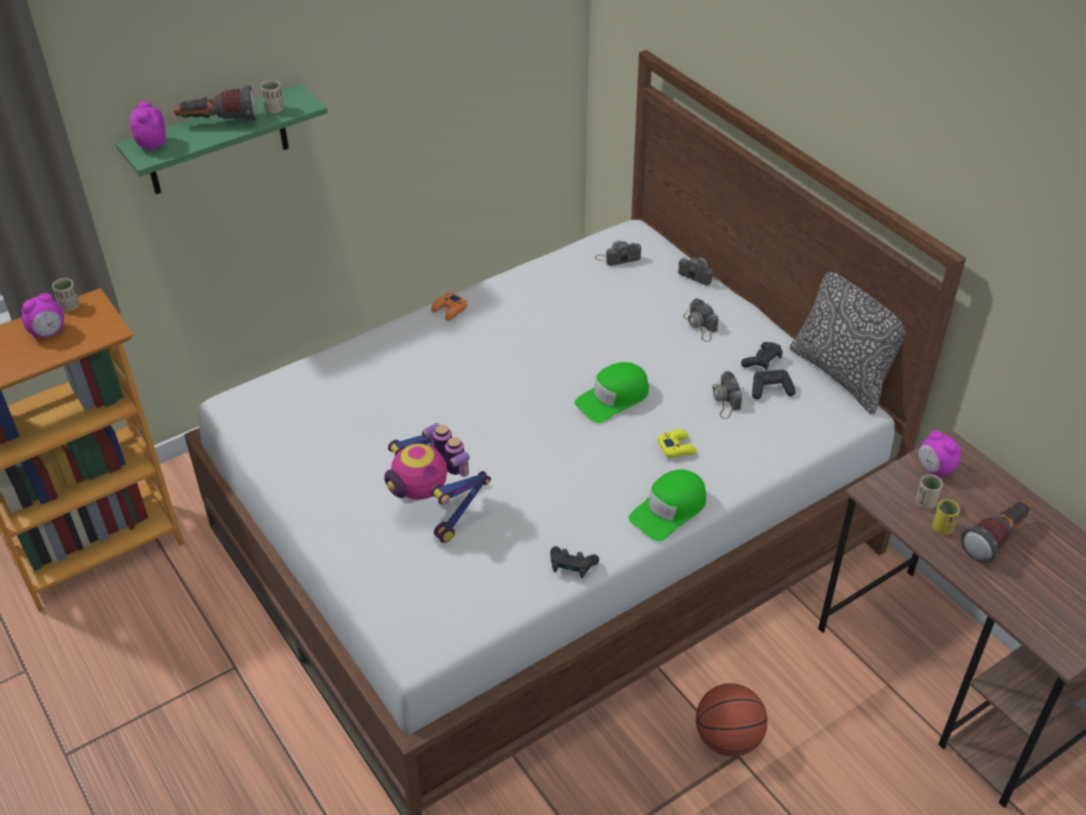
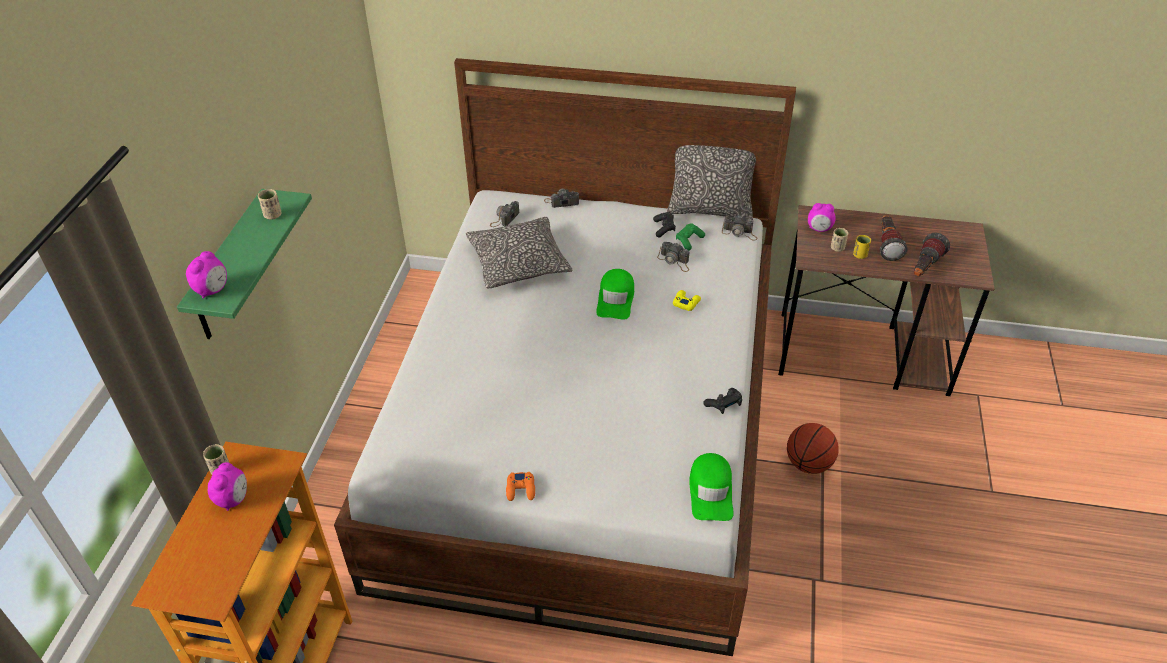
camera: 45 degrees left, 0 degrees up
alarm clock [130,102,166,152] -> alarm clock turned 105 degrees counterclockwise [186,251,227,299]
flashlight [174,85,257,122] -> flashlight moved to [914,233,950,276]
toy robot [384,423,491,543] -> none
orange game controller [431,292,467,321] -> orange game controller moved to [506,472,535,501]
green cap [629,469,706,541] -> green cap moved to [689,453,734,521]
camera [683,298,718,342] -> camera moved to [722,215,757,241]
black game controller [752,370,796,400] -> green game controller [676,223,705,251]
none -> pillow [466,217,573,288]

